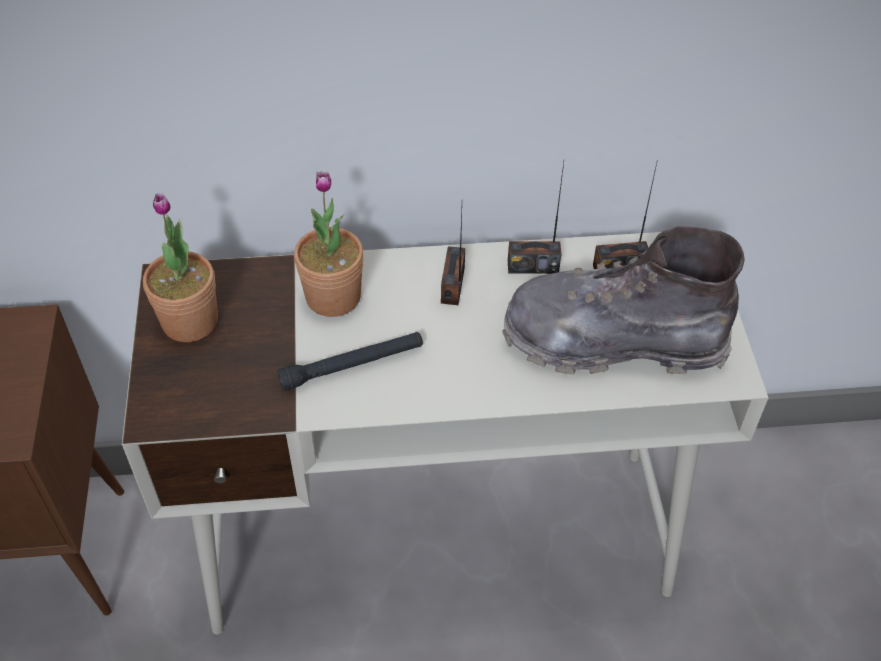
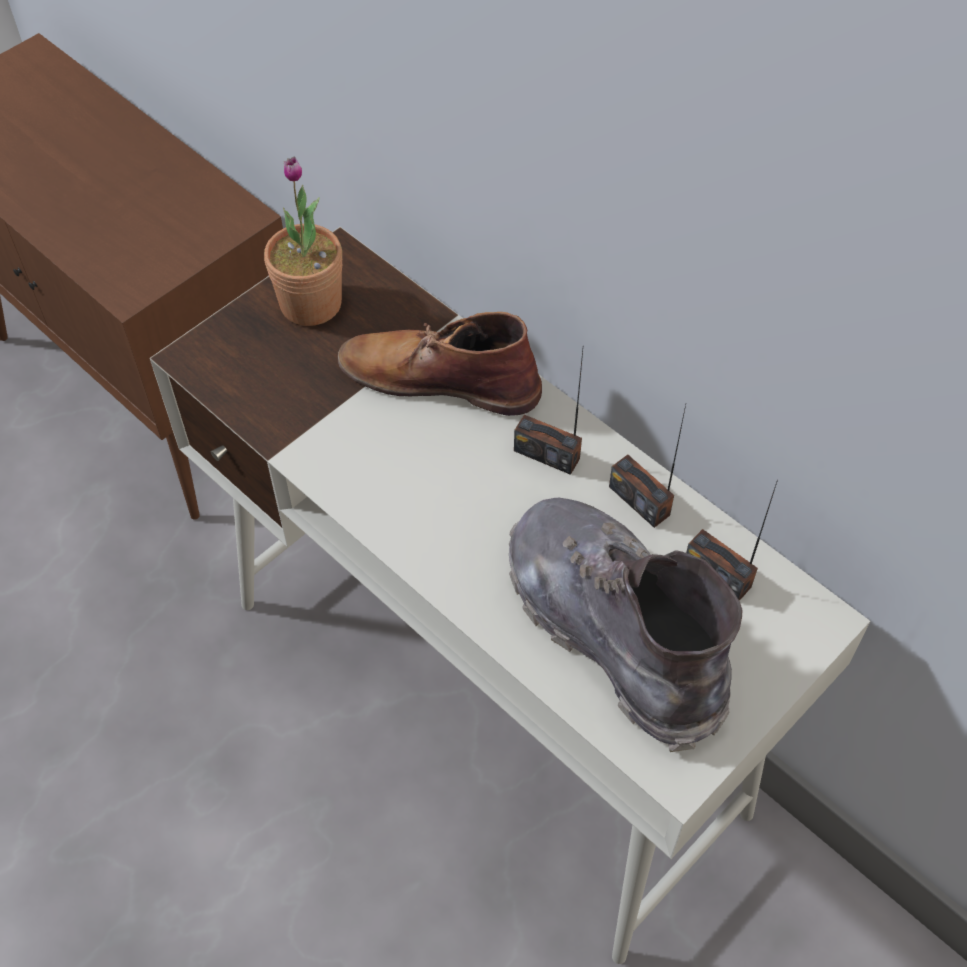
camera: 50 degrees right, 5 degrees up
black flashlight [277,332,423,391] -> none
potted plant [294,171,364,317] -> brown boot [338,312,542,416]
radio [441,210,465,305] -> radio turned 120 degrees counterclockwise [514,350,583,475]

